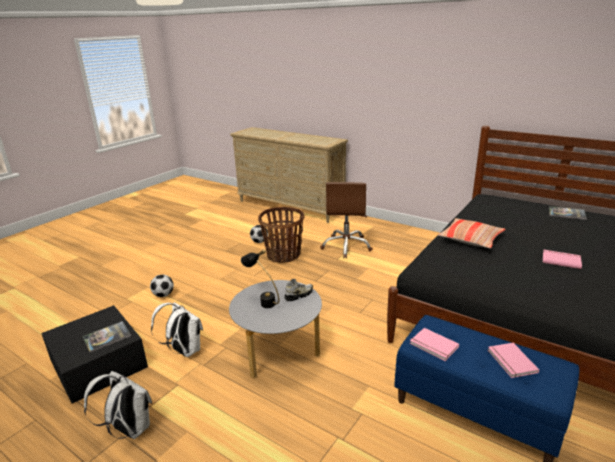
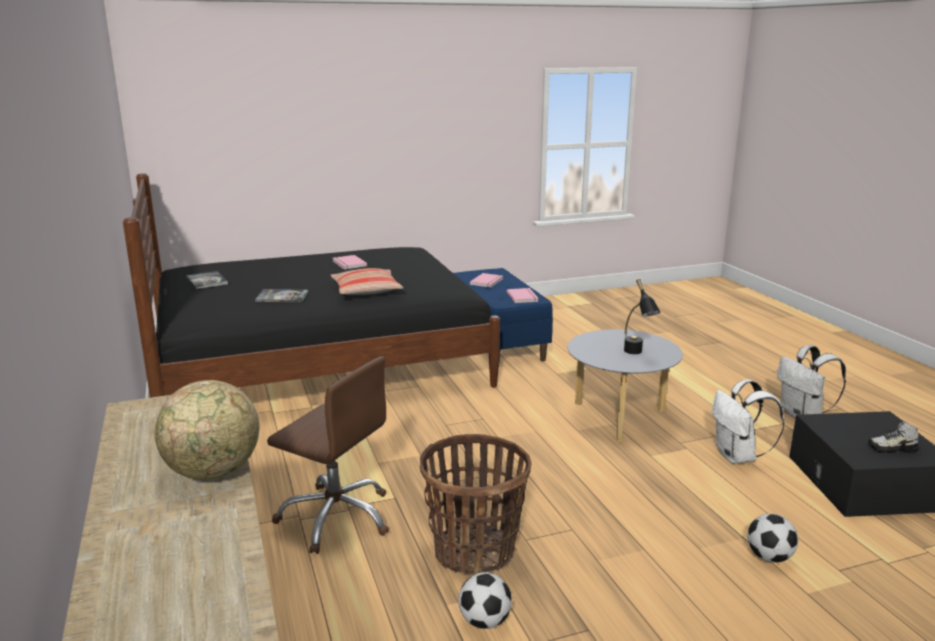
camera: 145 degrees left, 5 degrees down
book [82,321,131,353] -> book moved to [255,289,308,302]
shoe [285,279,313,301] -> shoe moved to [869,421,919,453]
brown office chair [320,182,373,259] -> brown office chair turned 75 degrees clockwise [267,356,389,554]
none -> globe [155,380,260,480]

